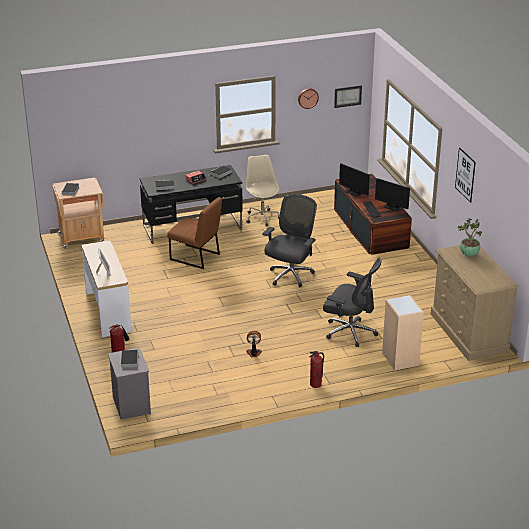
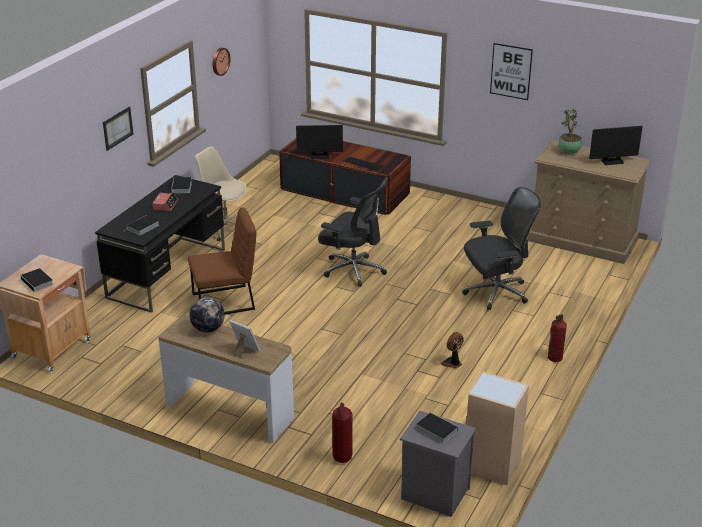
camera: 45 degrees left, 0 degrees up
office chair [262,194,317,287] -> office chair turned 135 degrees clockwise [318,177,388,287]
picture [334,85,362,108] -> picture moved to [103,107,133,151]
monitor [375,178,410,211] -> monitor moved to [589,126,642,165]
bookcase [382,295,424,371] -> bookcase moved to [466,372,529,485]
none -> globe [189,297,225,333]

